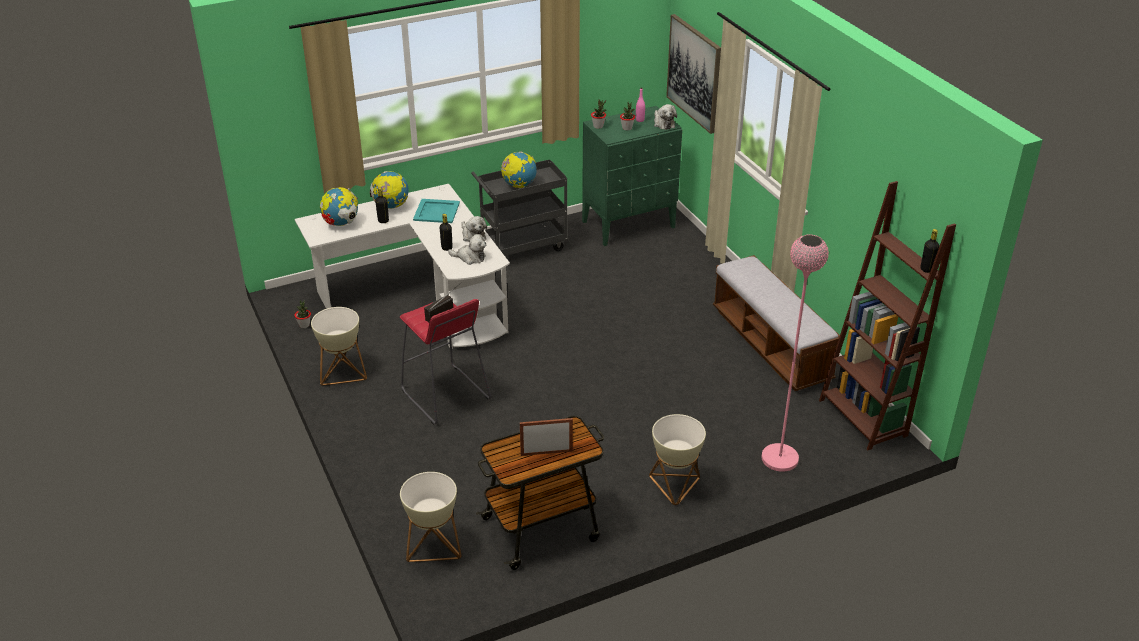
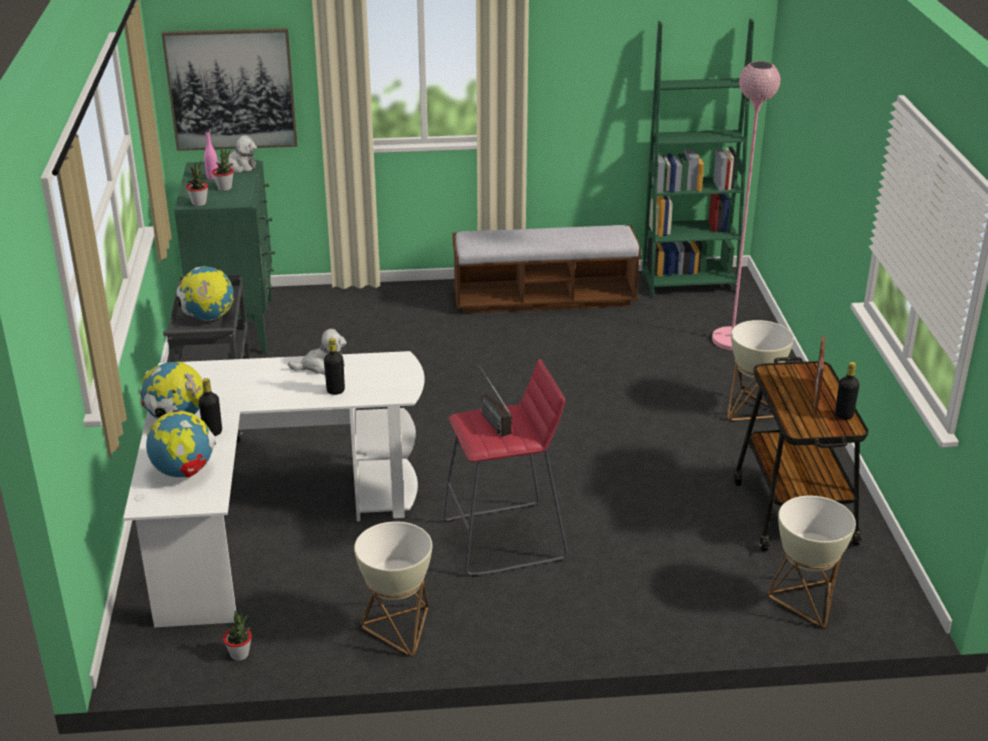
camera: 70 degrees left, 5 degrees down
turquoise tray [413,199,460,223] -> none
plush toy [448,234,486,265] -> none
brown bookcase [819,181,956,450] -> green bookcase [642,19,754,298]
black bottle [921,229,939,273] -> black bottle moved to [835,362,860,420]

